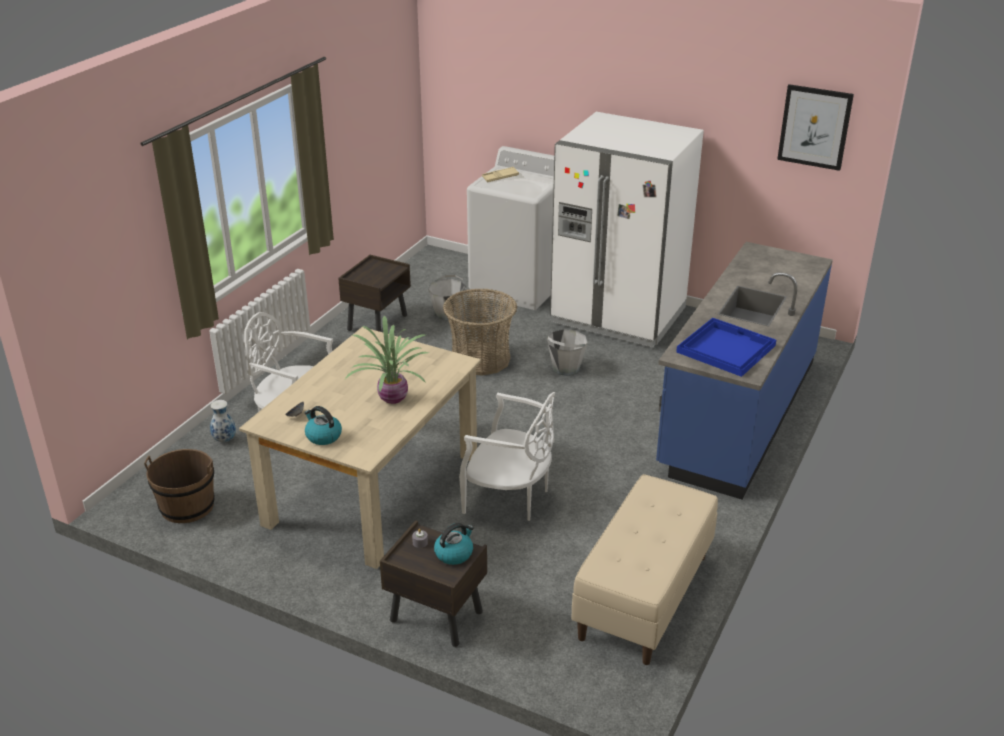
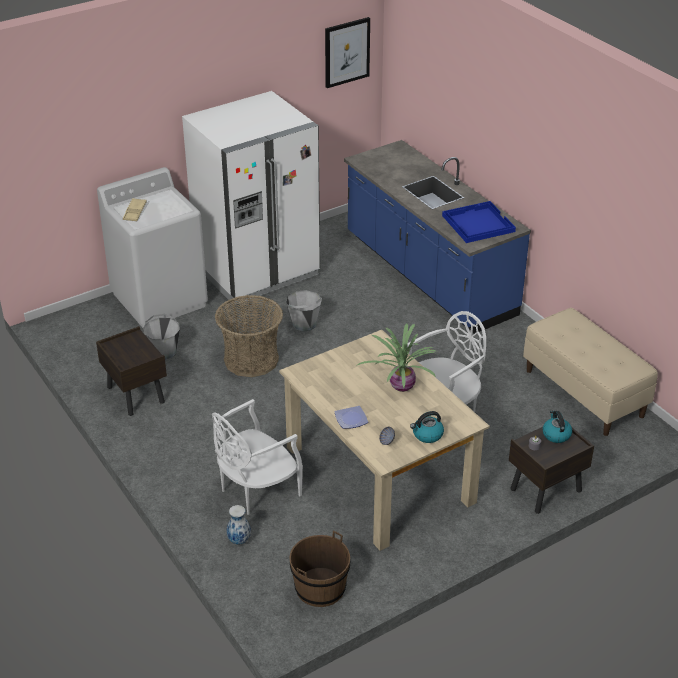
camera: 60 degrees left, 5 degrees up
none -> plate [334,406,368,429]

